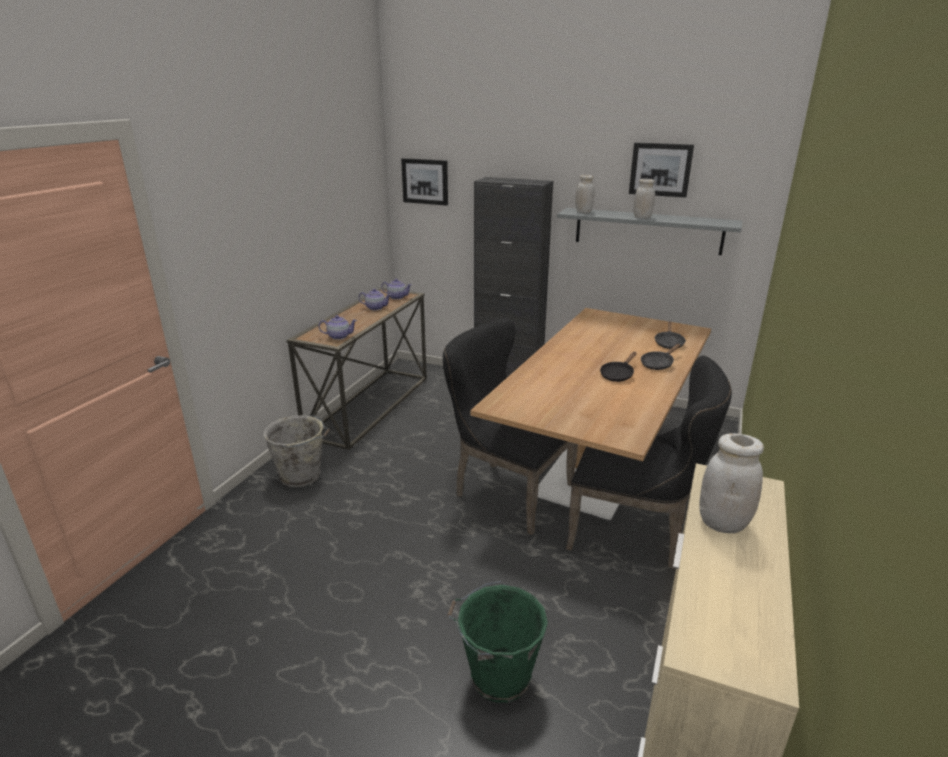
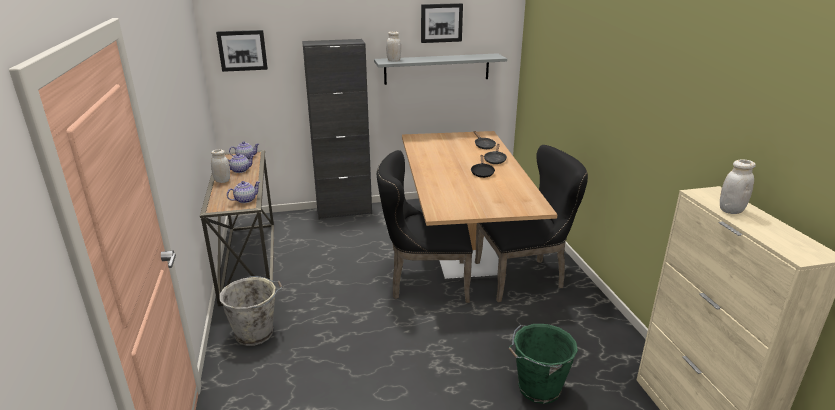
camera: 35 degrees left, 0 degrees up
white jar [634,179,655,219] -> white jar moved to [211,150,230,183]

